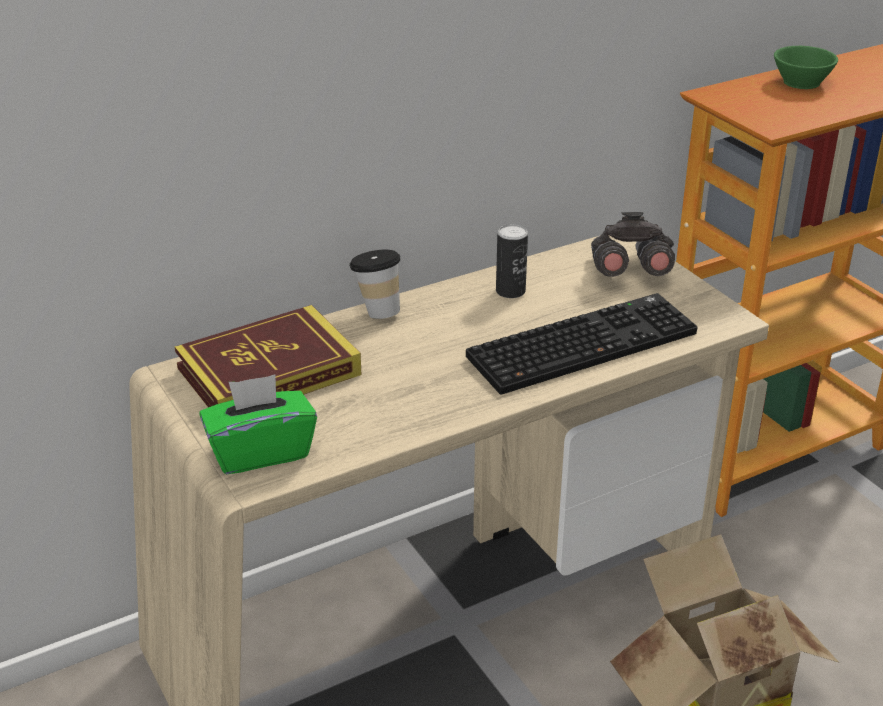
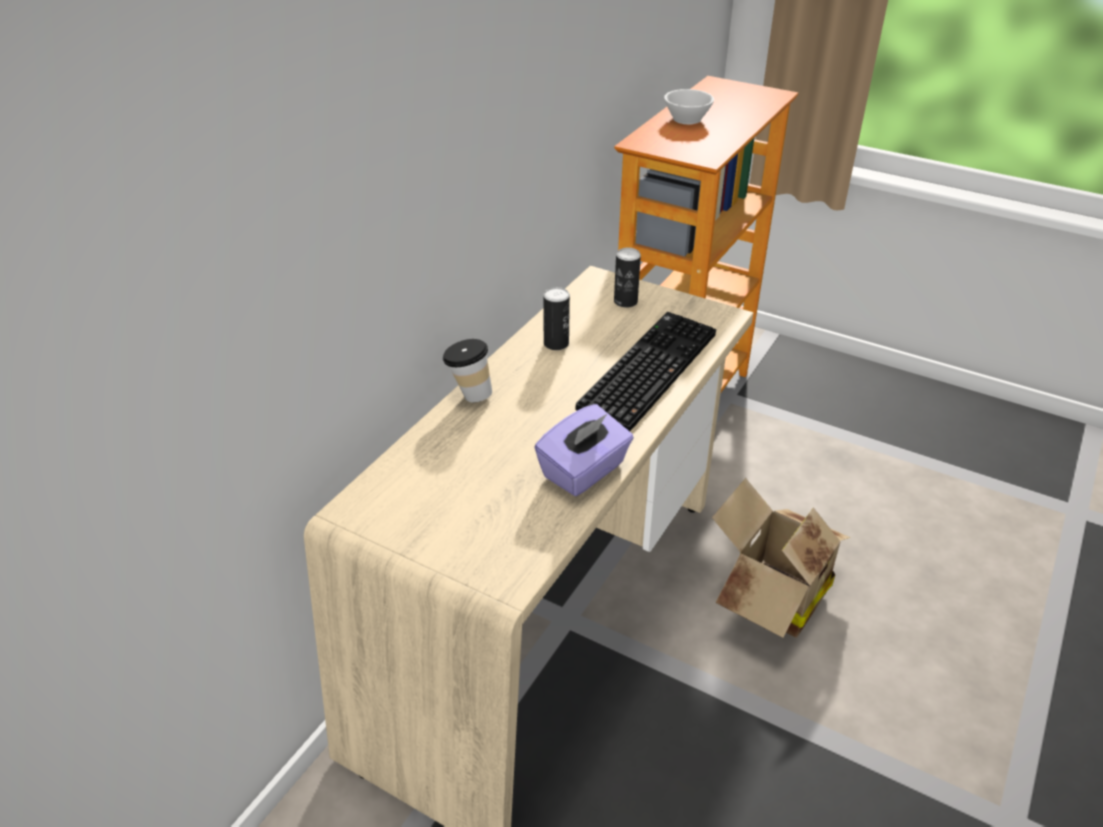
camera: 30 degrees left, 5 degrees up
book [175,305,362,407] -> none
green tissue box [199,374,317,474] -> none
grey binoculars [591,212,675,277] -> can [614,248,641,308]
green cup [774,46,838,89] -> white cup [664,89,714,124]
none -> purple tissue box [535,404,634,496]

